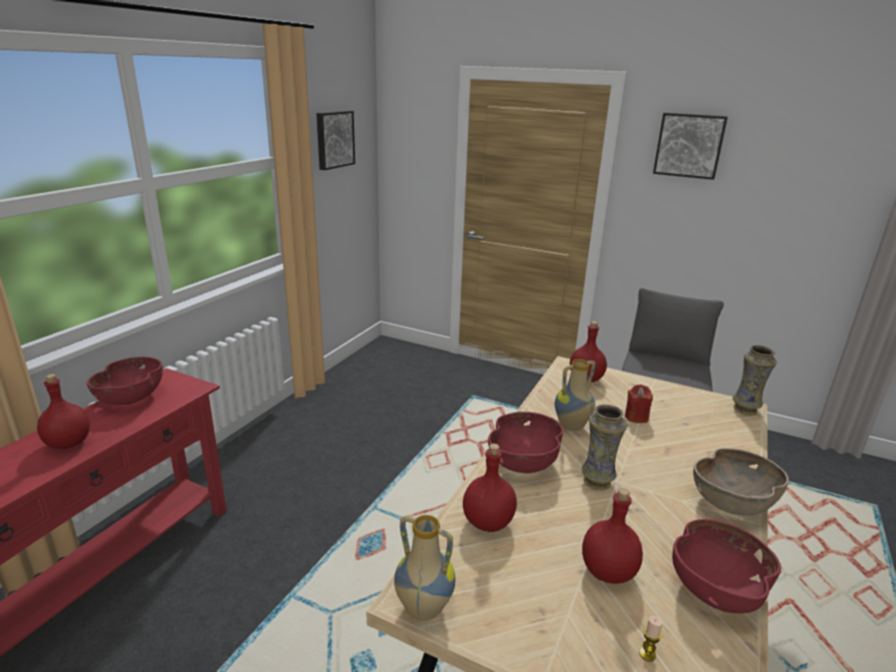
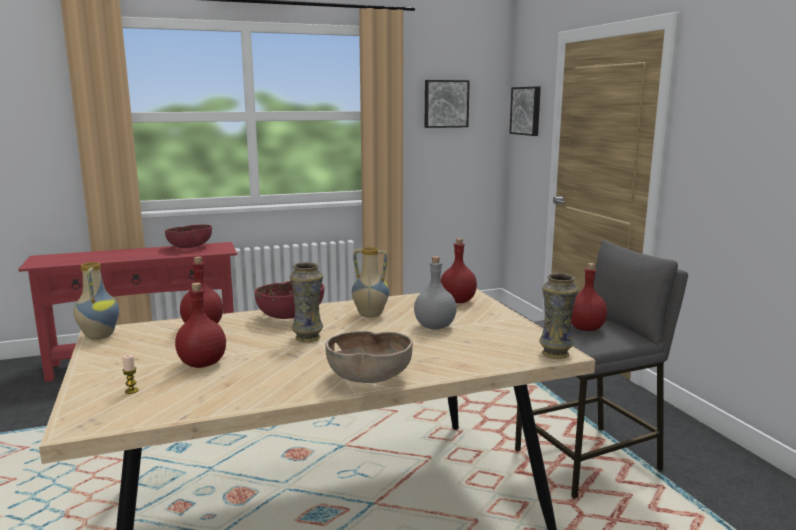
camera: 45 degrees right, 10 degrees down
red bottle [37,374,90,449] -> red bottle moved to [571,263,607,331]
red candle [625,385,653,423] -> grey bottle [414,256,457,330]
picture [653,113,728,180] -> picture moved to [509,87,541,136]
red bowl [672,519,781,613] -> none

